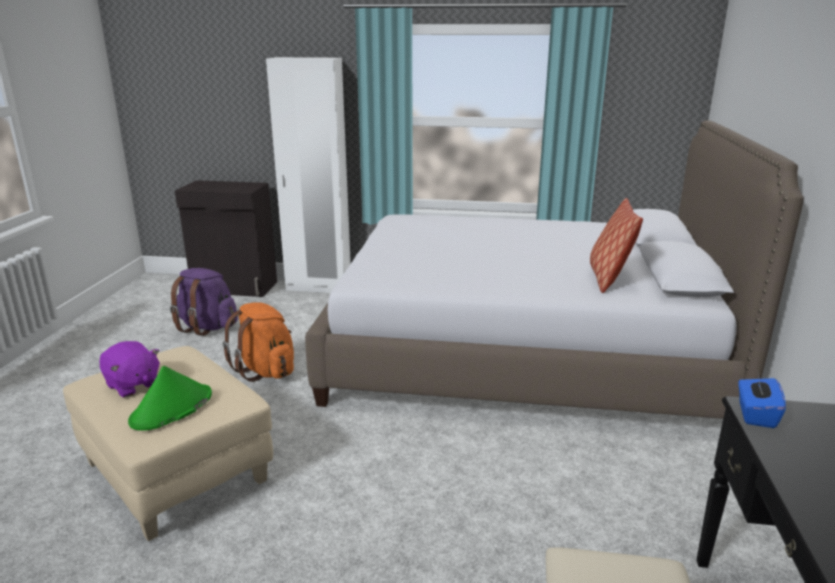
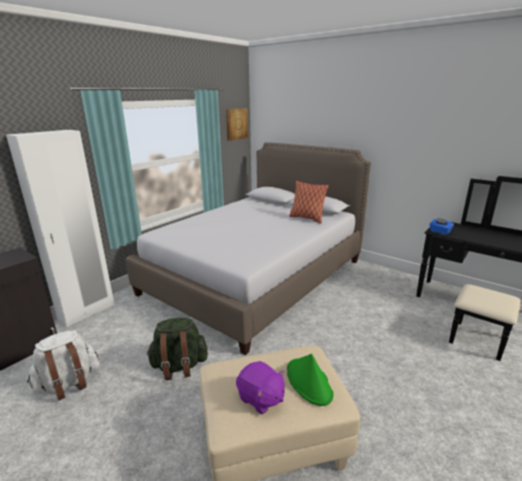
camera: 60 degrees left, 0 degrees up
purple plush toy [99,341,160,397] -> purple plush toy turned 60 degrees clockwise [236,361,285,415]
purple backpack [170,268,238,336] -> white backpack [27,330,99,400]
orange backpack [223,302,294,382] -> green backpack [146,318,208,380]
none -> picture [226,108,248,141]

